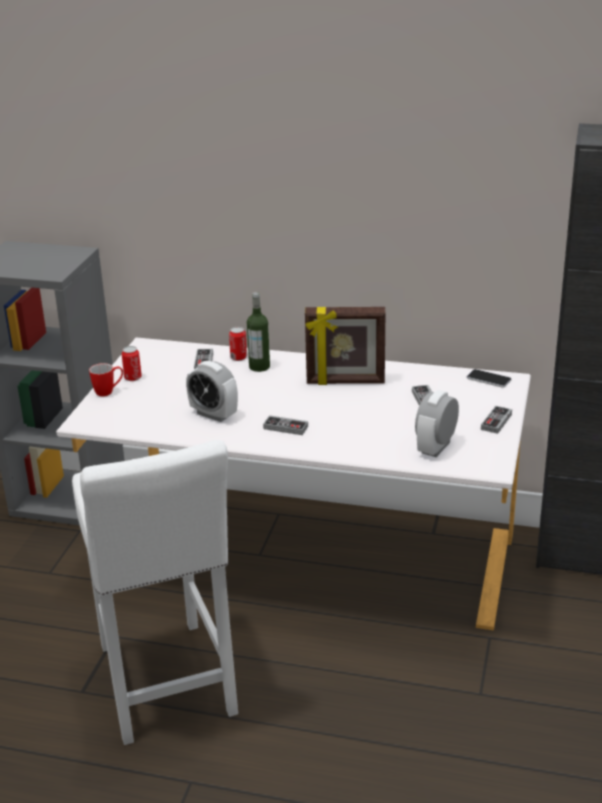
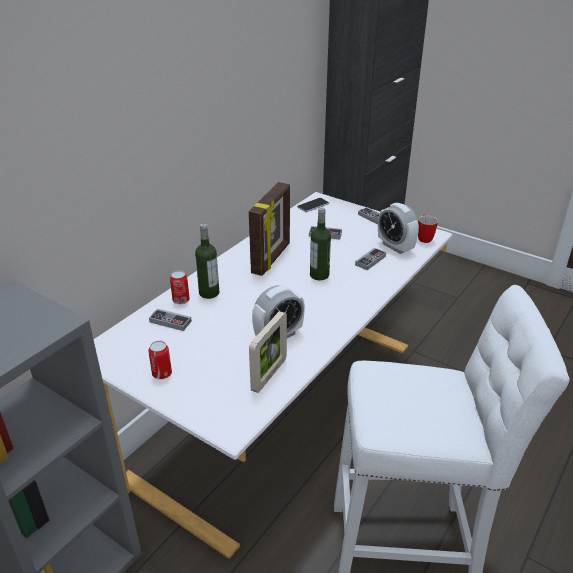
camera: 70 degrees left, 5 degrees up
mug [89,363,123,397] -> mug moved to [418,214,438,243]
game controller [263,415,308,435] -> game controller moved to [355,248,386,270]
none -> picture frame [249,311,287,393]
none -> bottle [310,207,331,280]

